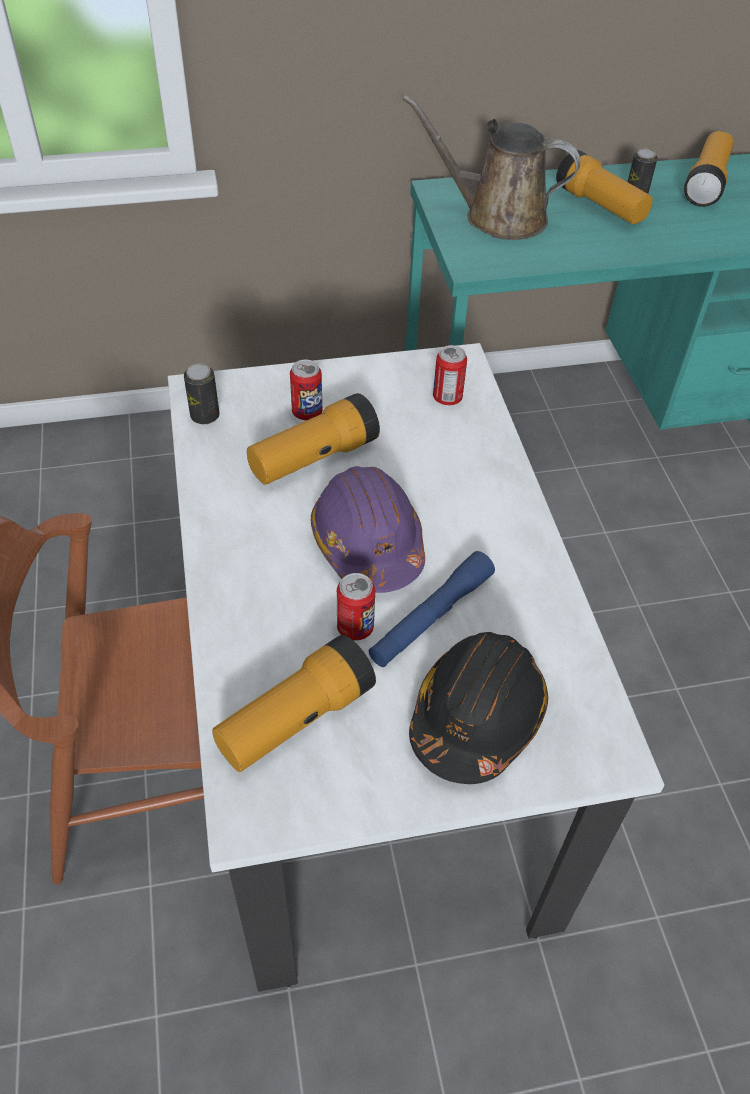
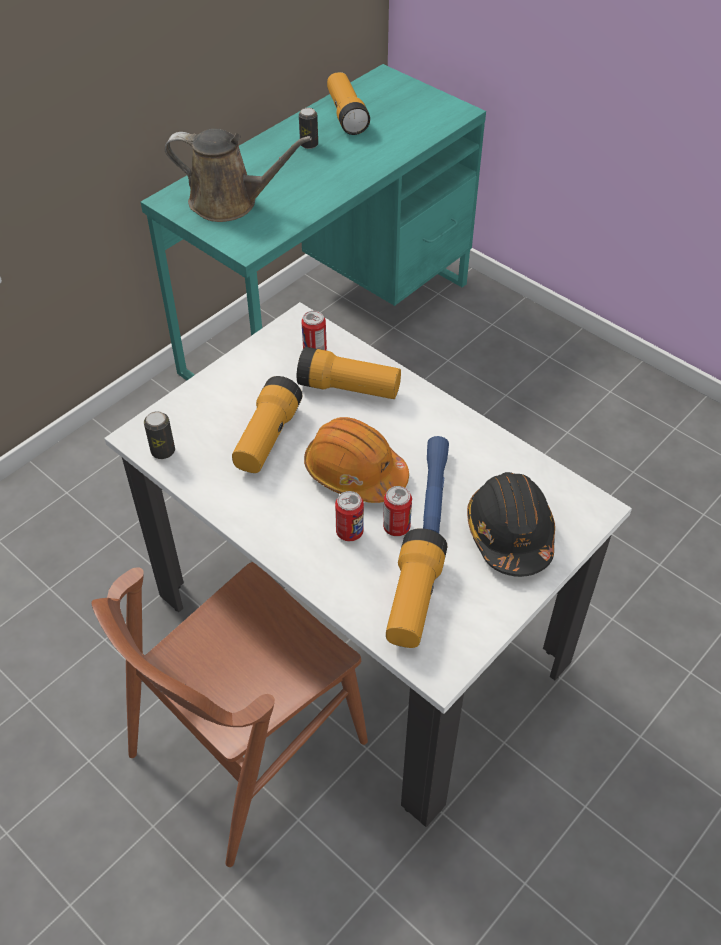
camera: 35 degrees left, 0 degrees up
can [290,360,322,420] -> can moved to [335,491,364,541]
purple hard hat [311,466,425,593] -> orange hard hat [304,417,409,503]
brown watering can [403,95,580,240] -> brown watering can turned 150 degrees counterclockwise [165,129,312,222]
flashlight [556,150,653,224] -> flashlight moved to [297,347,401,399]

